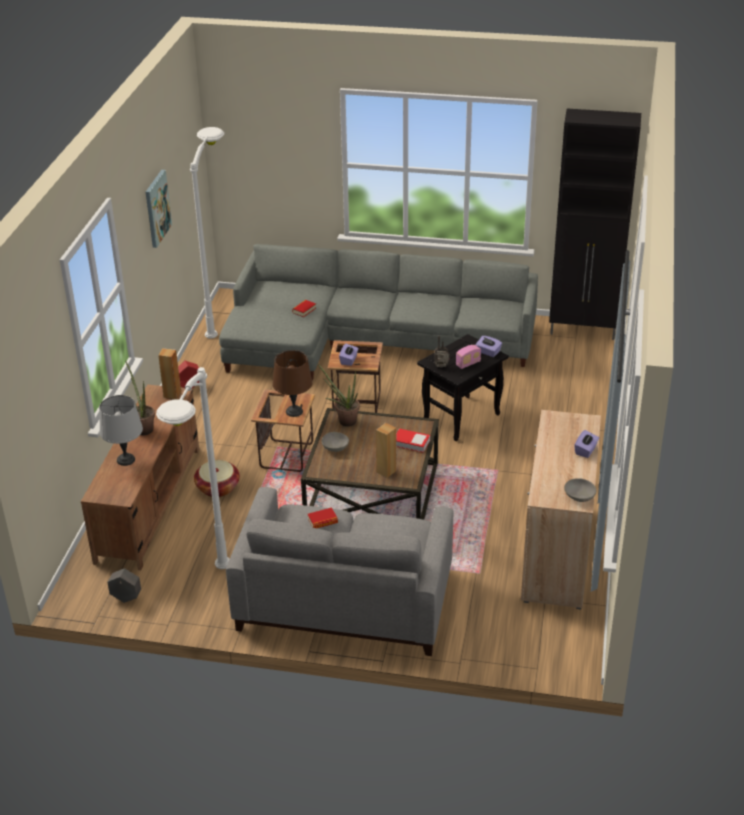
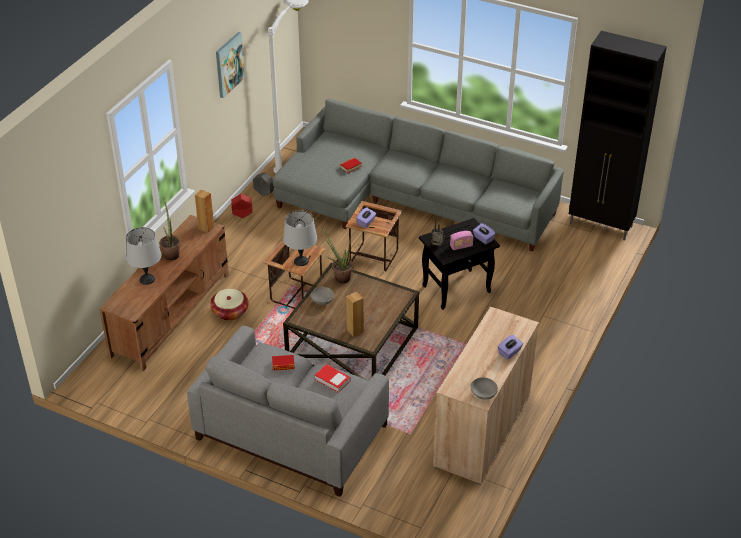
camera: 15 degrees right, 5 degrees up
grey planter [107,568,141,603] -> grey planter moved to [253,172,274,196]
white floor lamp [156,367,229,569] -> none
brown table lamp [273,350,313,417] -> grey table lamp [283,210,317,266]
book [396,428,430,453] -> book moved to [315,364,350,393]

